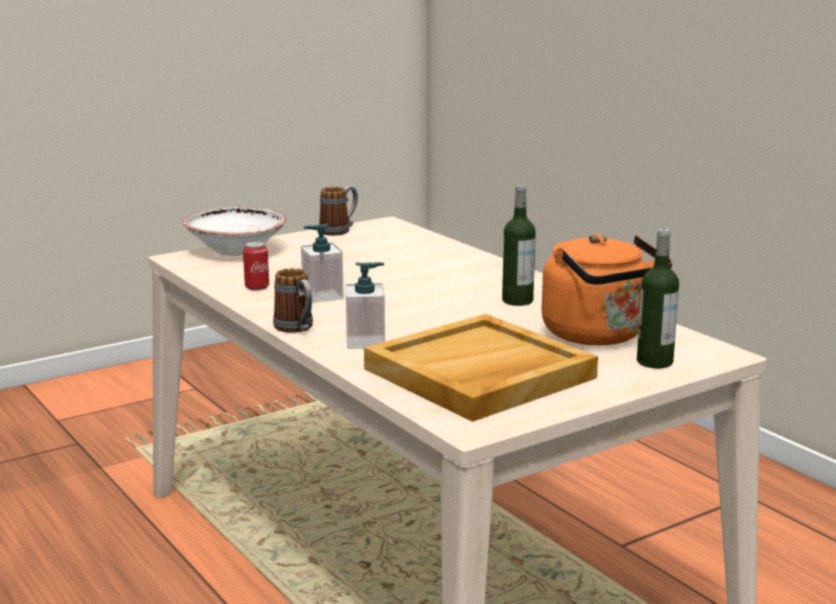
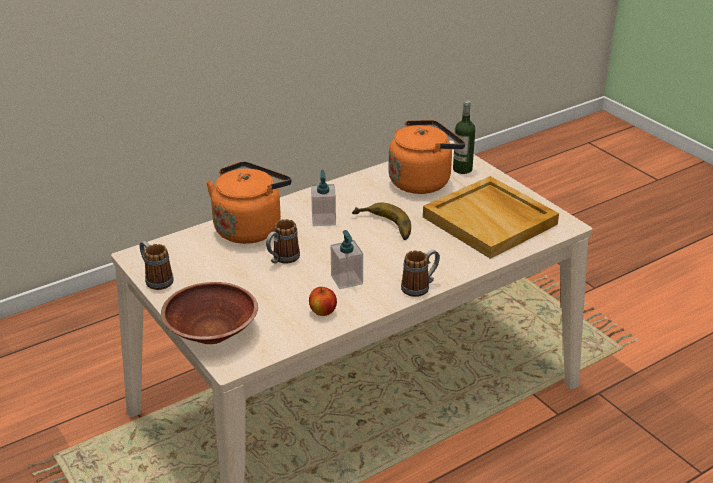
camera: 90 degrees left, 15 degrees up
white bowl [183,207,287,256] -> brown bowl [161,282,258,344]
can [243,241,269,290] -> apple [309,287,337,316]
soap dispenser [346,262,385,349] -> soap dispenser moved to [311,170,336,226]
bottle [502,184,536,306] -> none
none -> orange kettle [206,161,292,244]
none -> mug [266,219,300,264]
none -> banana [352,203,411,240]

